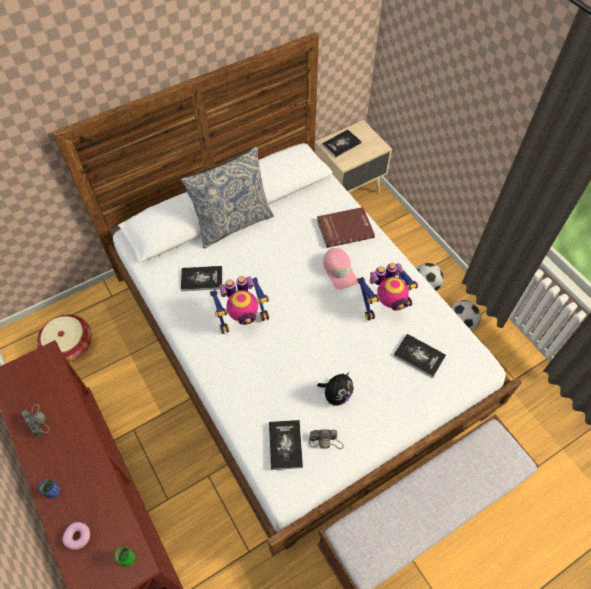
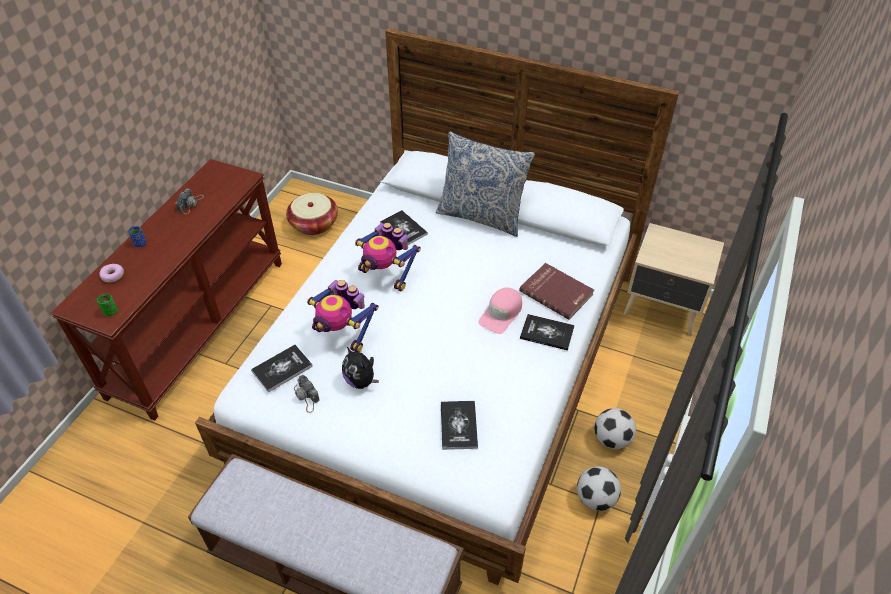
camera: 55 degrees right, 10 degrees down
plush toy [317,372,354,406] -> plush toy turned 45 degrees clockwise [342,347,379,389]
book [322,130,362,158] -> book moved to [520,314,575,351]
toy robot [357,263,418,321] -> toy robot moved to [307,280,379,352]

